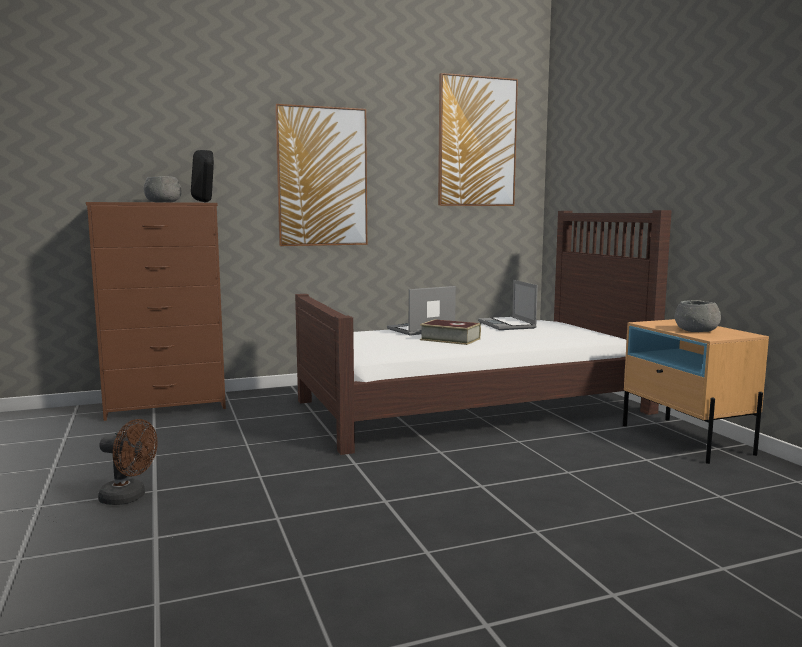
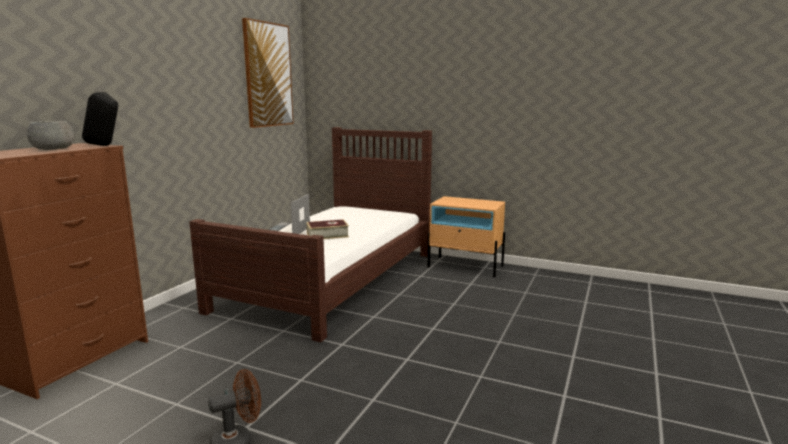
camera: 45 degrees left, 5 degrees up
picture [275,104,367,246] -> none
laptop [478,280,538,330] -> none
grey bowl [675,300,721,332] -> none

